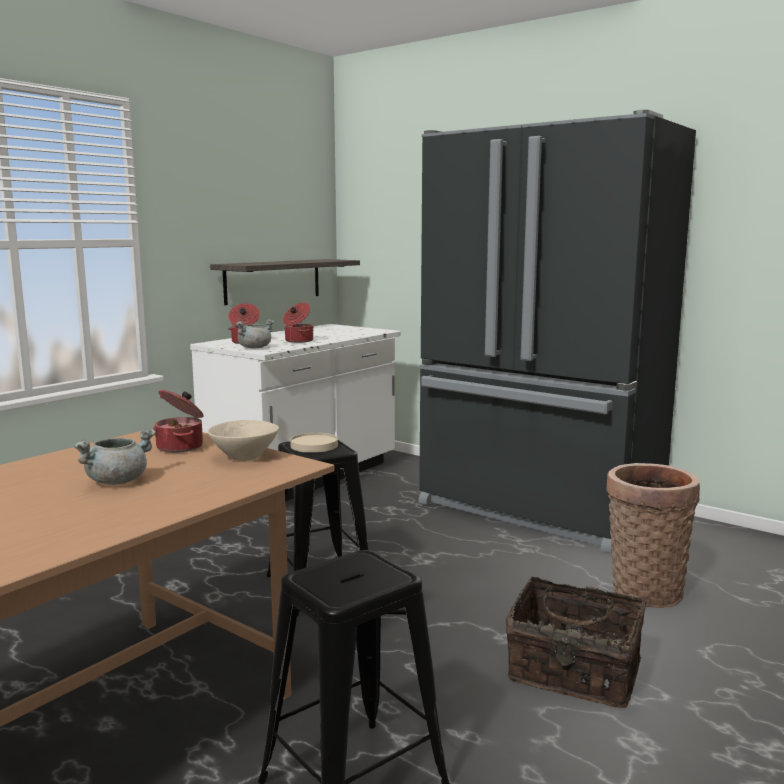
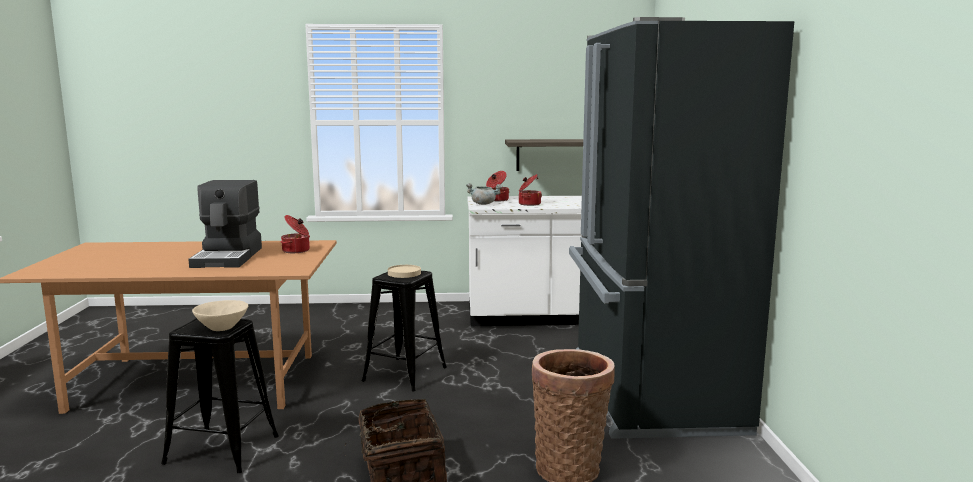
camera: 50 degrees right, 0 degrees up
grey cooking pot [74,428,156,485] -> coffee machine [188,180,262,268]
beige bowl [207,420,279,461] -> beige bowl moved to [192,300,248,331]

